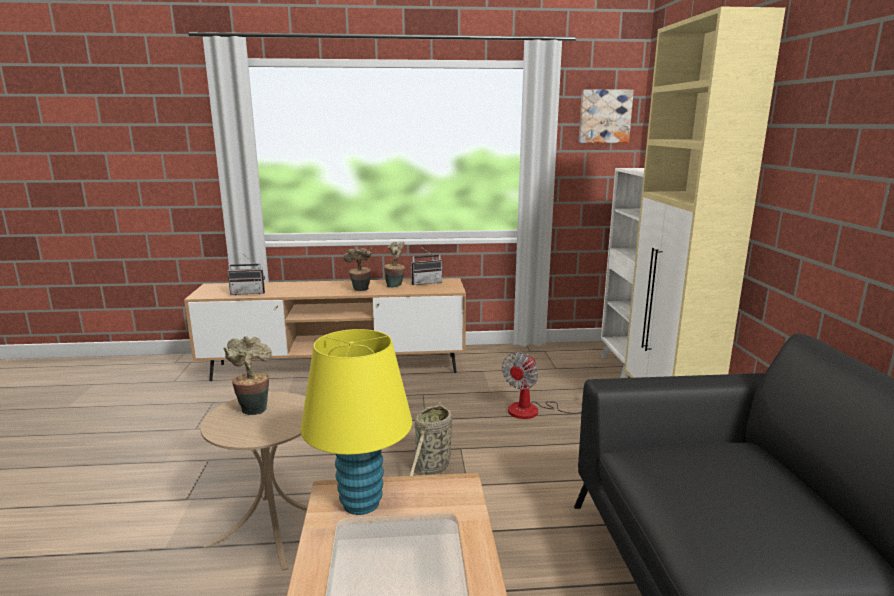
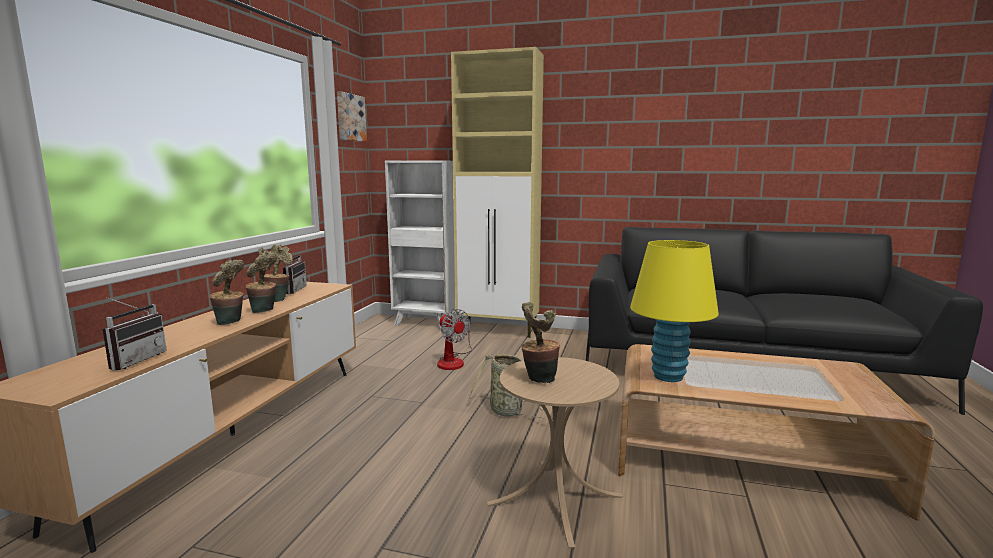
camera: 70 degrees left, 5 degrees down
none -> potted plant [209,260,244,325]

